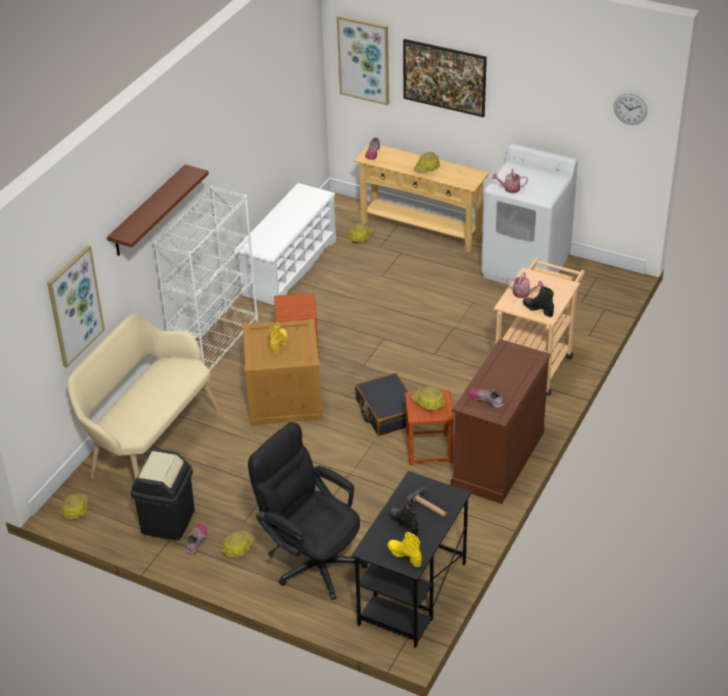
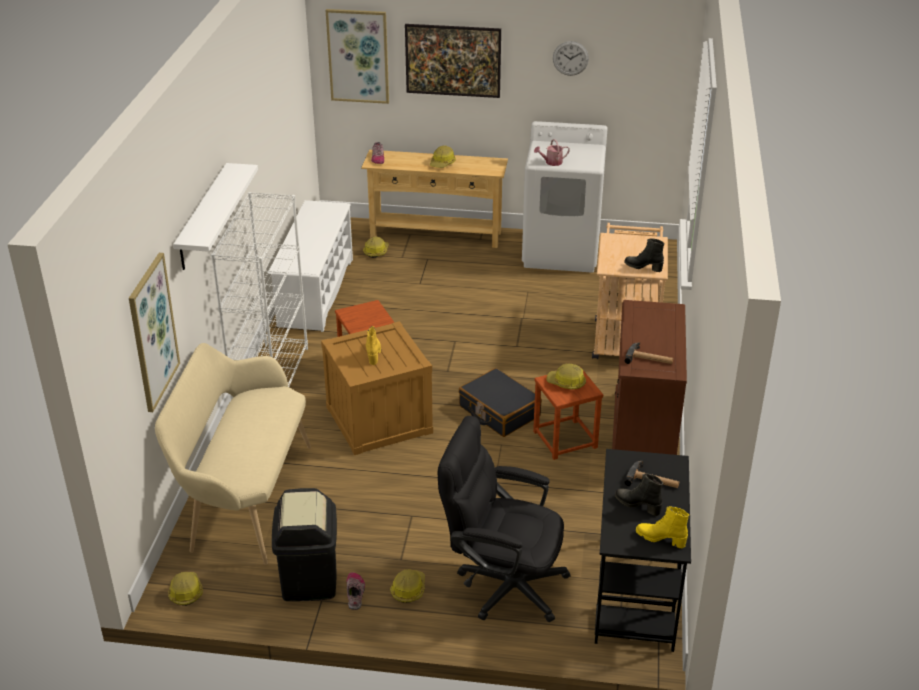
camera: 20 degrees left, 5 degrees down
brown shelf [107,164,209,256] -> white shelf [173,163,258,270]
shoe [468,388,504,408] -> hammer [625,342,673,364]
watering can [506,272,544,298] -> none
wall clock [614,93,647,125] -> wall clock moved to [553,41,589,76]

